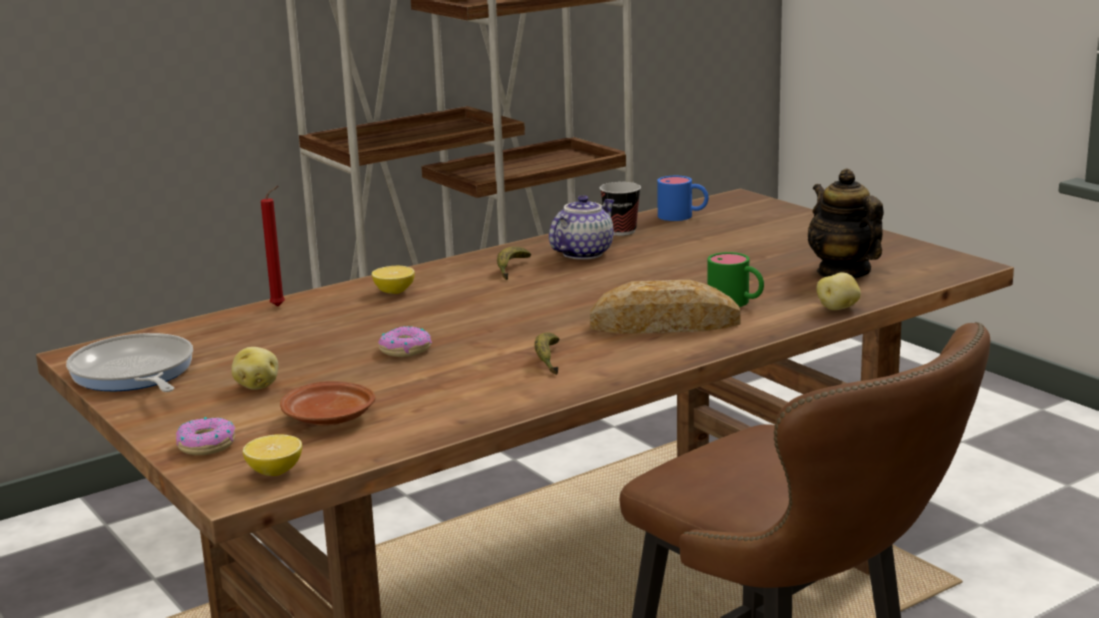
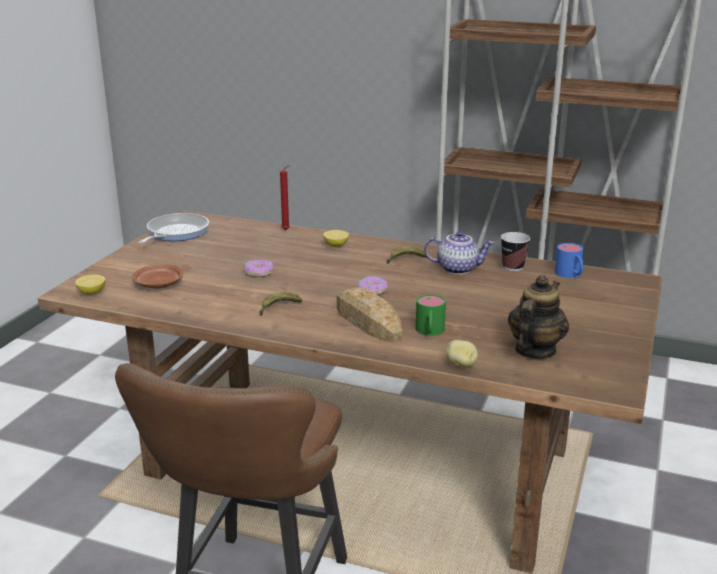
camera: 55 degrees right, 5 degrees up
donut [176,417,236,455] -> donut moved to [357,276,389,295]
potato [231,347,278,390] -> none

